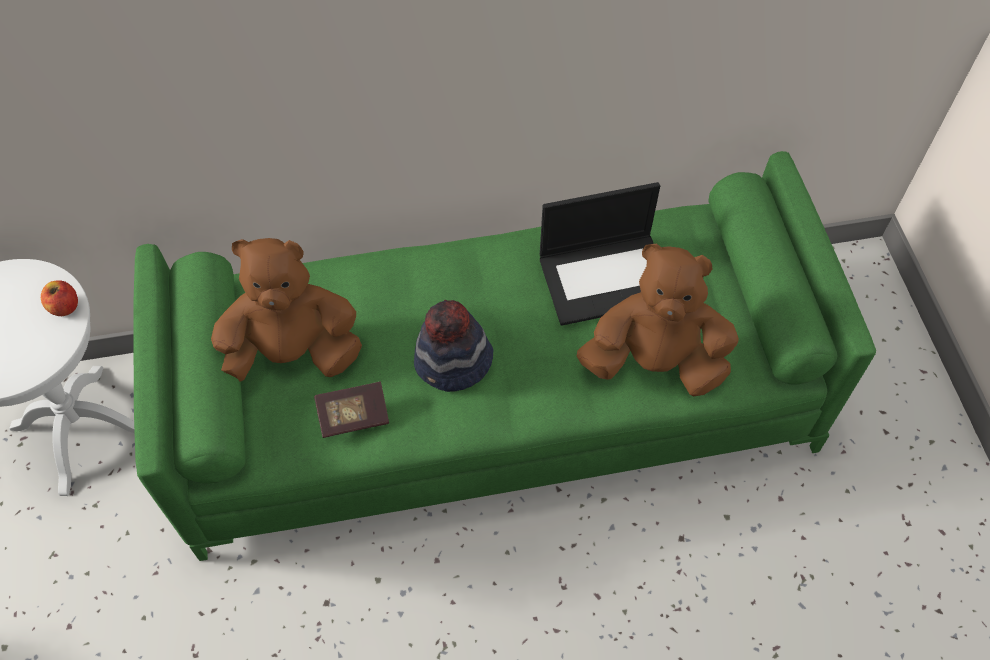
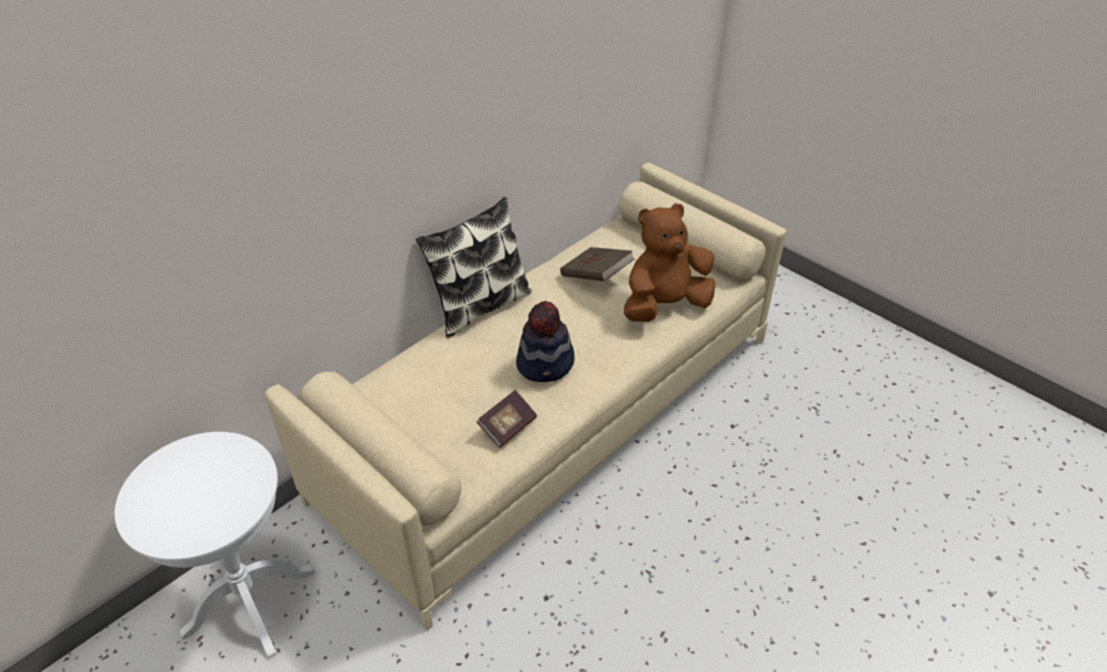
camera: 35 degrees left, 15 degrees down
apple [41,280,78,316] -> none
green sofa [134,151,876,561] -> beige sofa [265,163,787,631]
brown plush toy [211,238,362,382] -> none
laptop [540,182,660,326] -> brown book [560,247,634,281]
none -> pillow [416,197,532,338]

